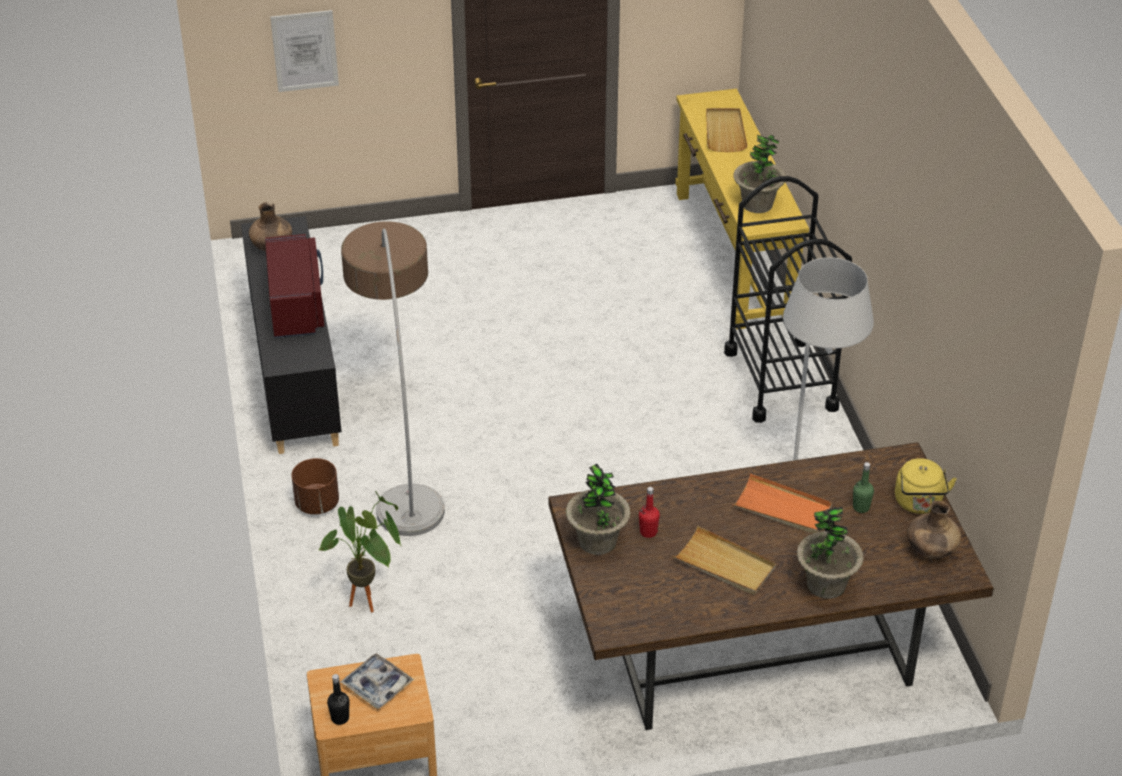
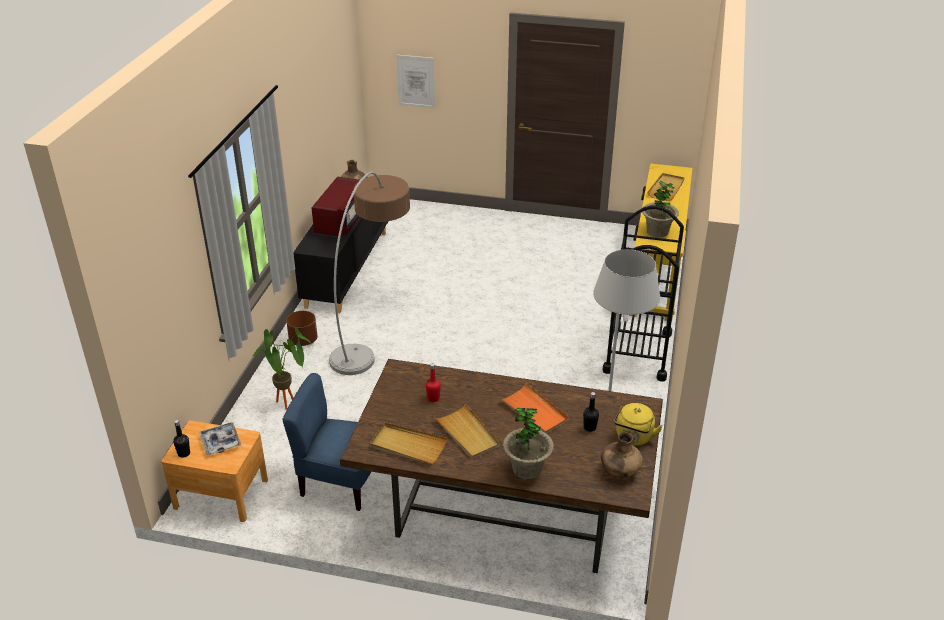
camera: 25 degrees right, 5 degrees down
potted plant [566,464,631,555] -> none
green bottle [853,462,874,513] -> black bottle [583,392,599,432]
none -> blue chair [282,373,371,511]
none -> beige tray [370,423,447,464]

